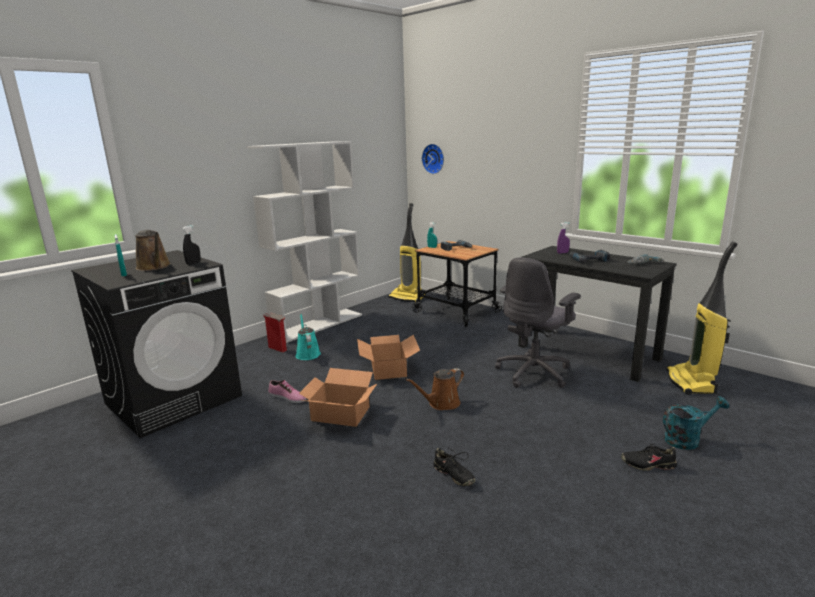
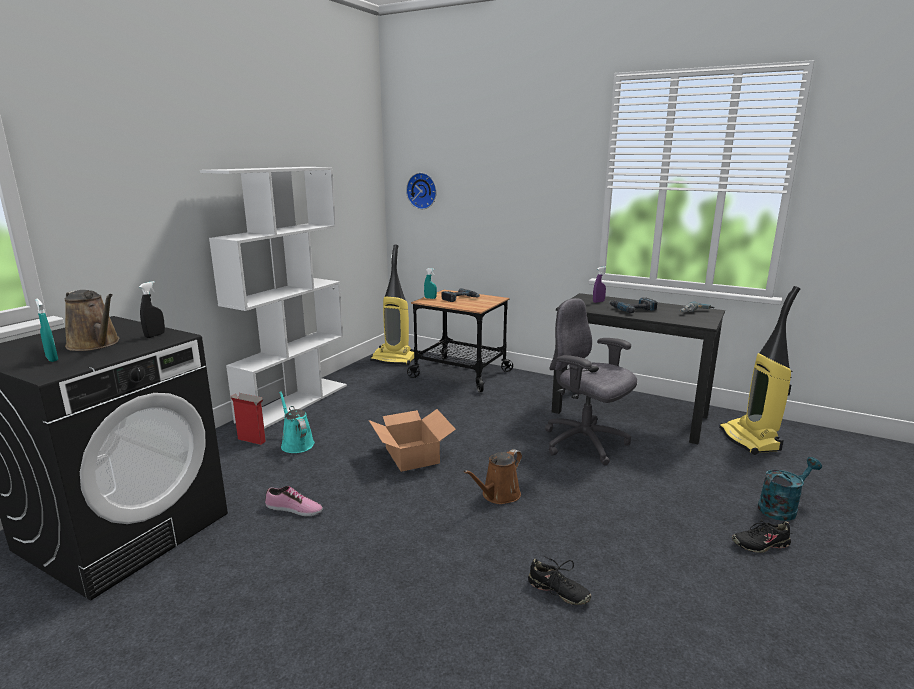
camera: 15 degrees left, 0 degrees up
cardboard box [299,368,377,427] -> none
grey office chair [495,258,581,388] -> grey office chair turned 105 degrees clockwise [545,298,637,465]

